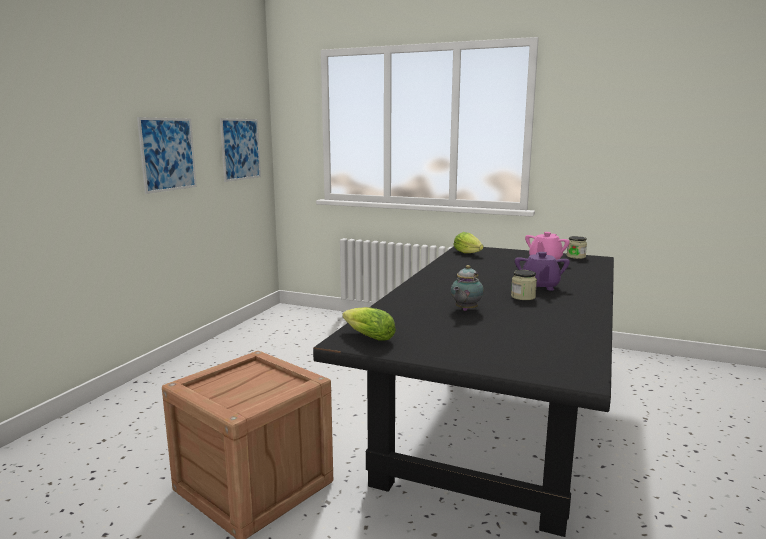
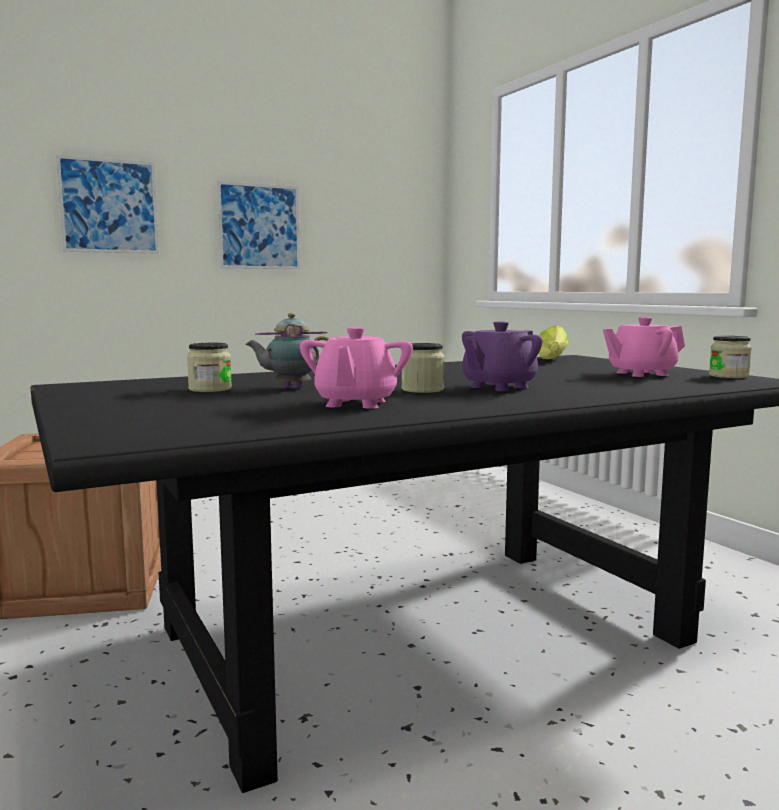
camera: 40 degrees right, 5 degrees down
picture [220,118,261,182] -> picture moved to [56,155,159,254]
lettuce [342,307,396,341] -> none
none -> jar [187,343,232,392]
none -> pink teapot [300,327,413,409]

